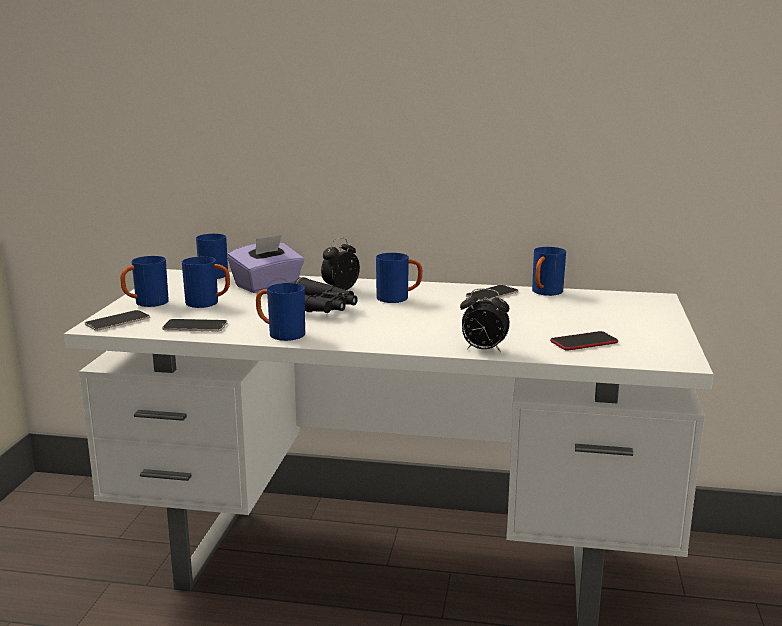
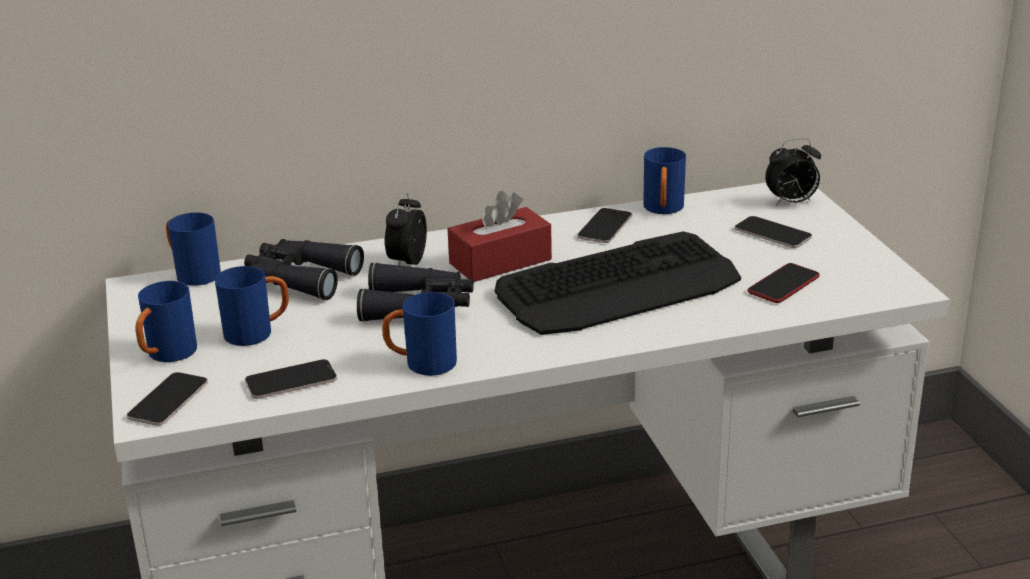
camera: 25 degrees left, 10 degrees up
purple tissue box [227,235,304,293] -> black binoculars [244,239,364,300]
blue mug [376,253,422,303] -> red tissue box [448,191,552,282]
alarm clock [460,288,510,352] -> alarm clock moved to [765,138,821,206]
none -> keyboard [495,231,741,335]
none -> phone [734,216,812,248]

